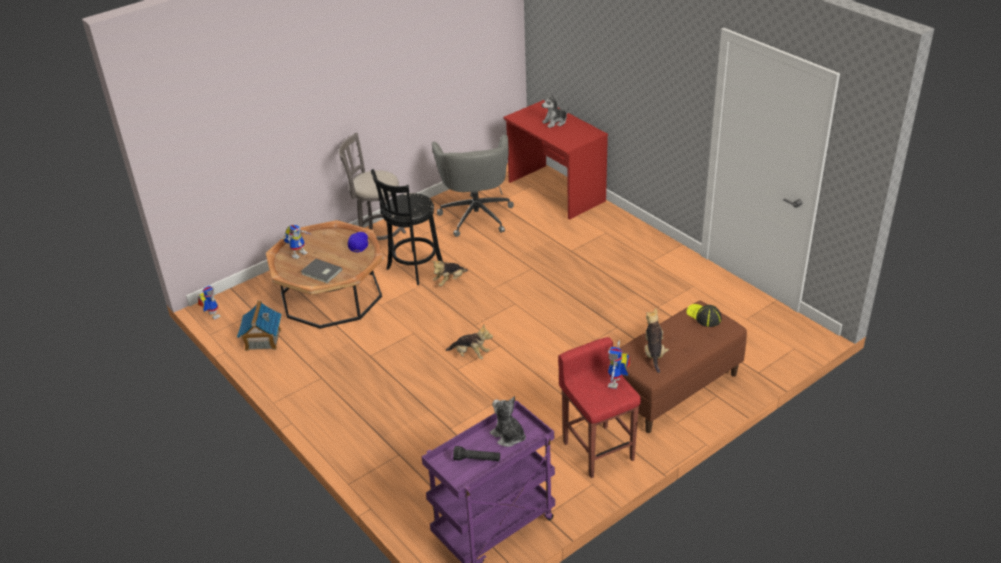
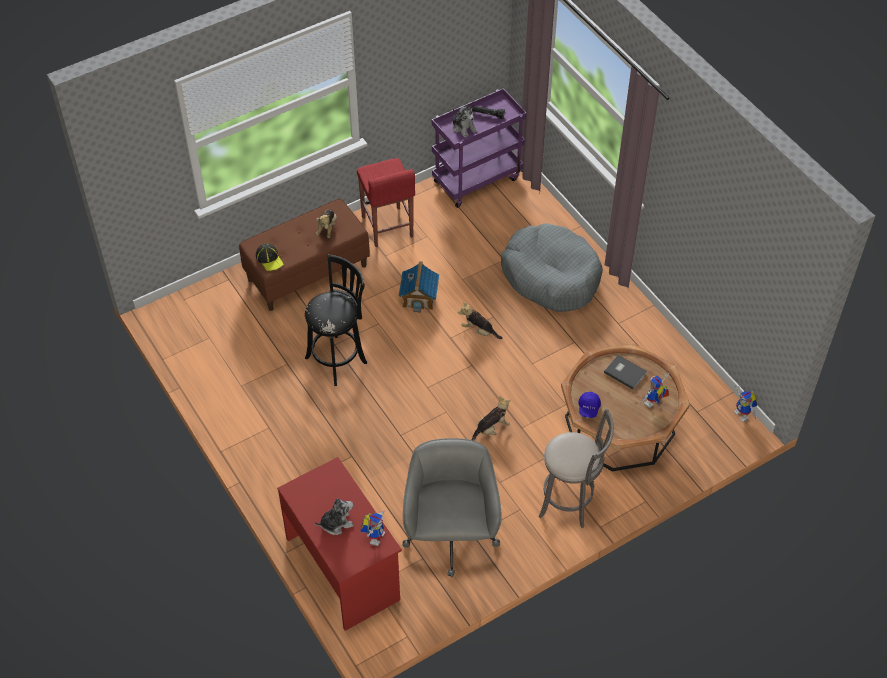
camera: 175 degrees left, 15 degrees up
toy house [237,300,282,351] -> toy house moved to [399,261,439,312]
black stool [371,169,443,285] -> black stool moved to [305,254,367,386]
toy robot [608,340,631,389] -> toy robot moved to [360,510,386,546]
none -> grey dog bed [501,223,603,312]

